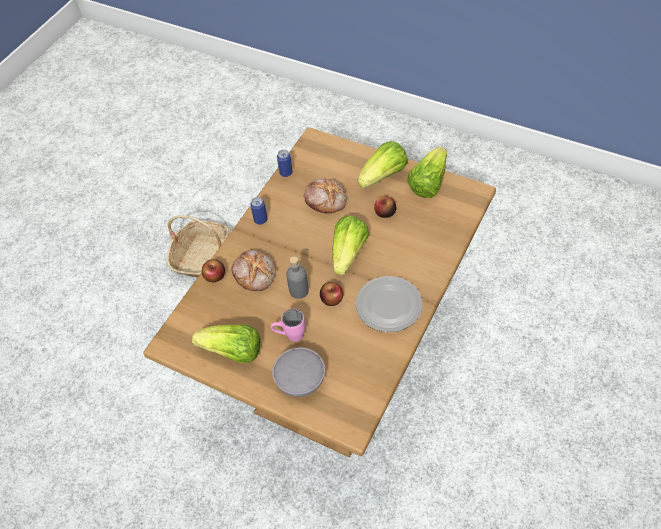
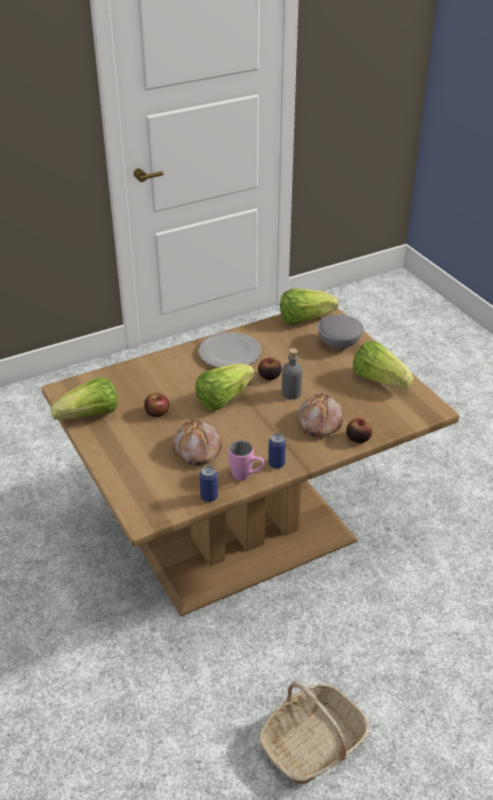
camera: 150 degrees left, 15 degrees down
pink mug [271,309,305,342] -> pink mug moved to [229,441,264,481]
lettuce [358,141,408,188] -> lettuce moved to [280,289,338,325]

